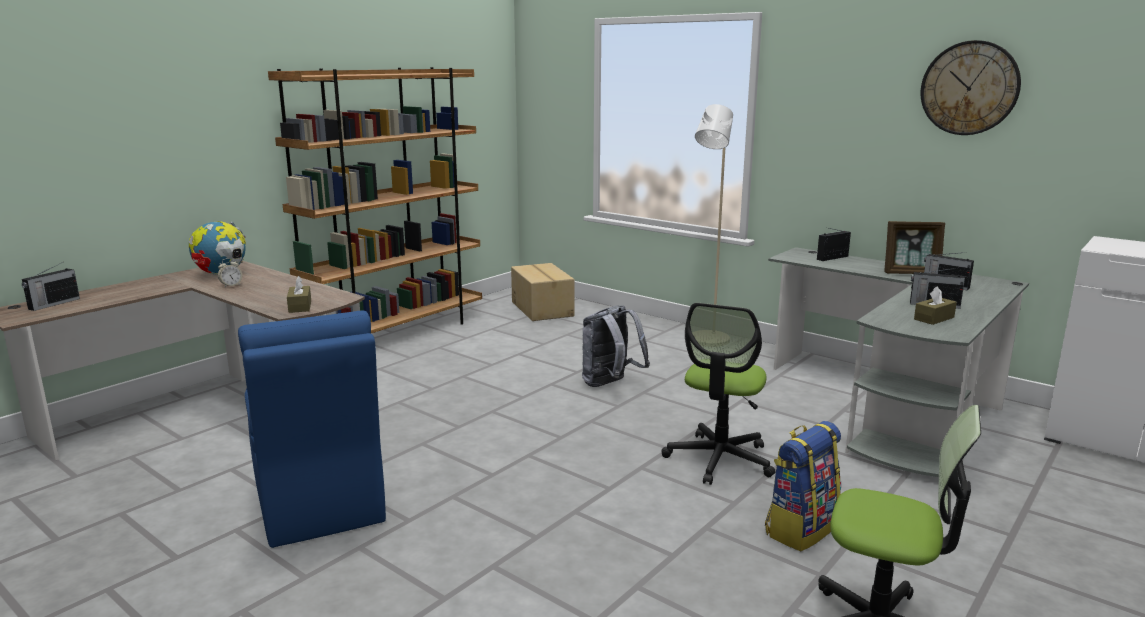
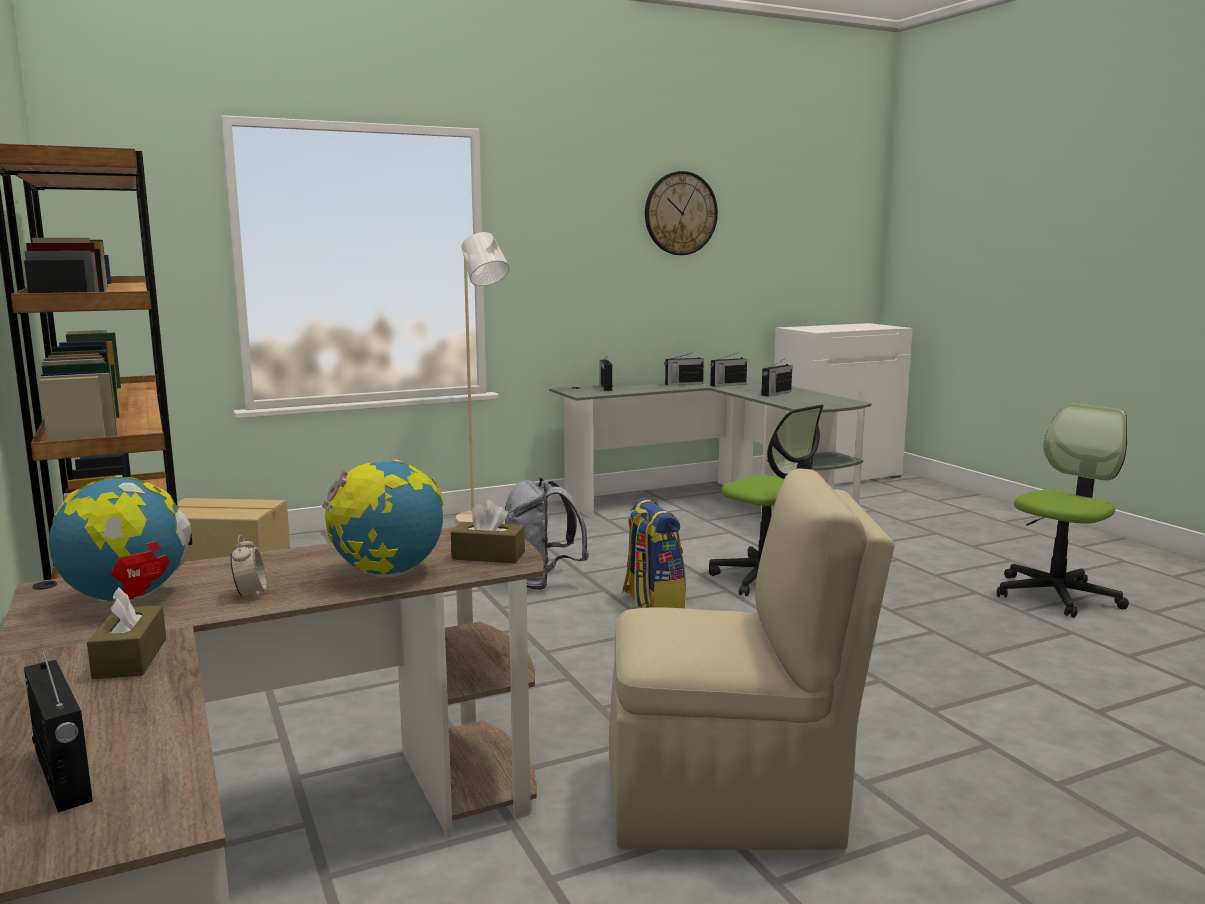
camera: 65 degrees left, 5 degrees down
blue chair [238,310,386,548] -> beige chair [609,468,894,850]
backpack [765,421,841,551] -> backpack moved to [622,498,686,609]
picture frame [884,221,945,274] -> radio [664,352,704,385]
brown tissue box [914,286,957,325] -> brown tissue box moved to [87,587,166,679]
none -> globe [322,459,443,578]

